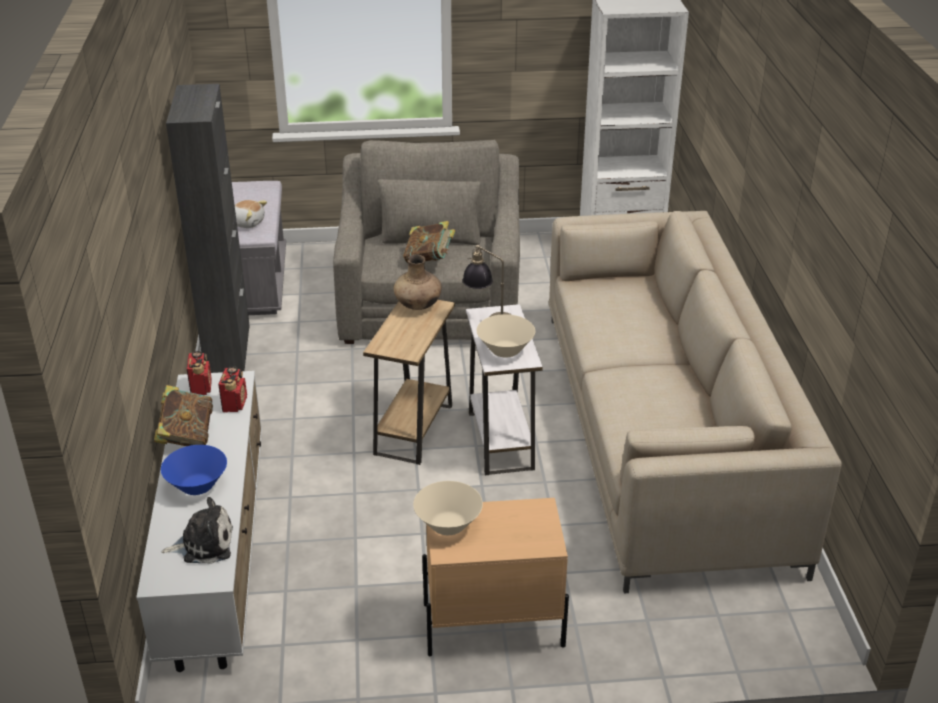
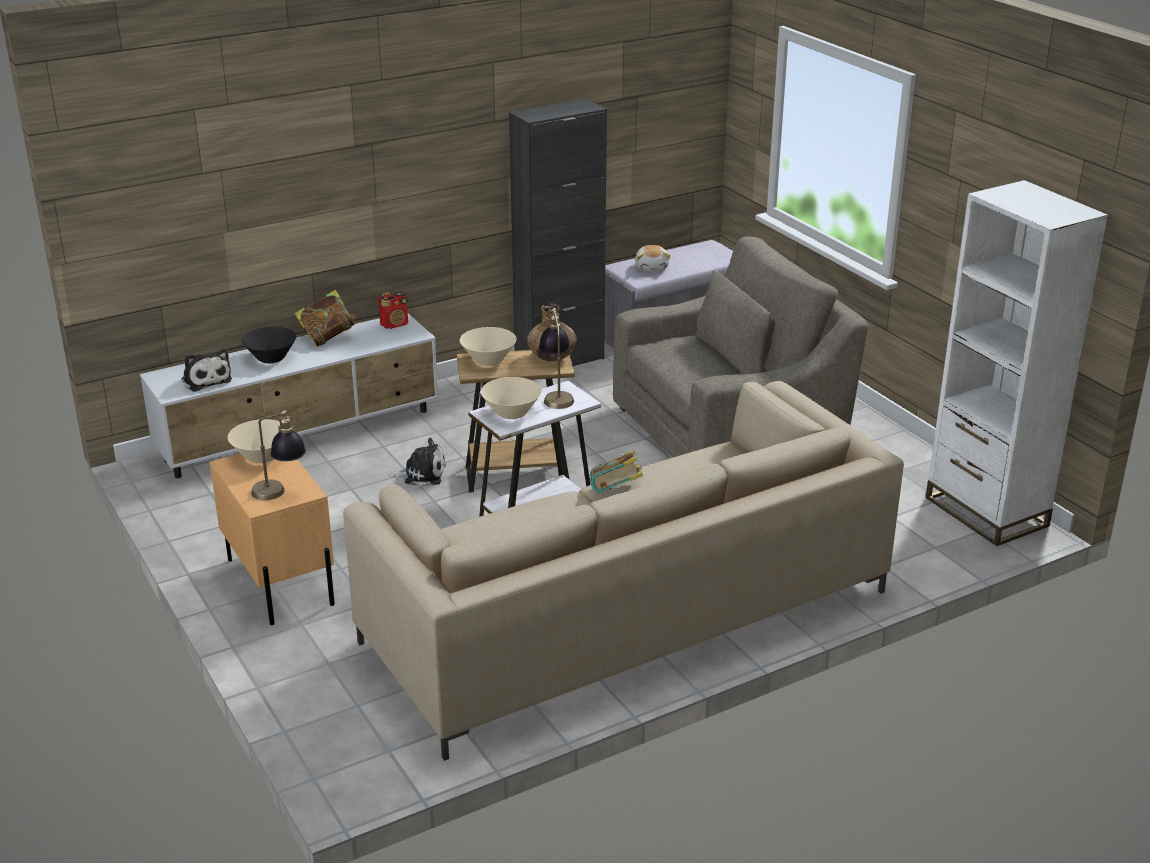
camera: 65 degrees right, 5 degrees down
blue bowl [161,445,227,495] -> black bowl [242,327,297,363]
radio [218,366,247,412] -> none
book [403,221,455,263] -> book moved to [590,450,643,493]
none -> table lamp [251,409,306,500]
none -> plush toy [389,438,446,487]
none -> beige bowl [460,327,517,366]

